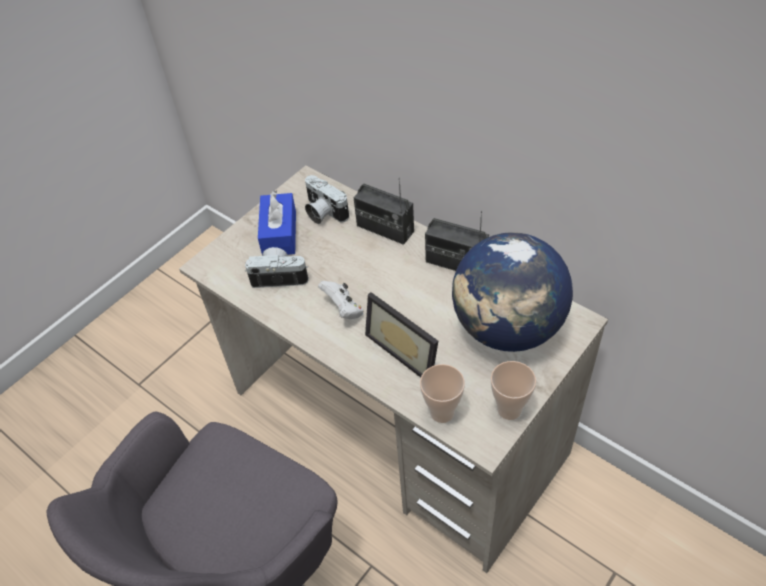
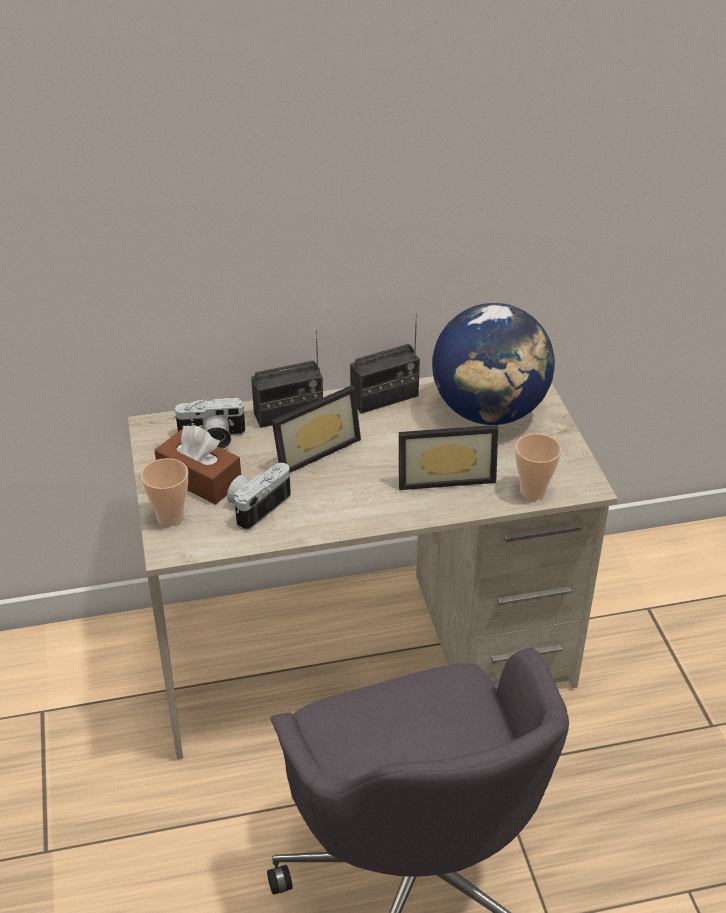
camera: 55 degrees left, 10 degrees down
blue tissue box [258,190,296,256] -> brown tissue box [154,425,241,505]
white game controller [318,281,363,319] -> none
cup [491,361,536,420] -> cup moved to [141,458,188,526]
none -> picture frame [272,385,361,473]

